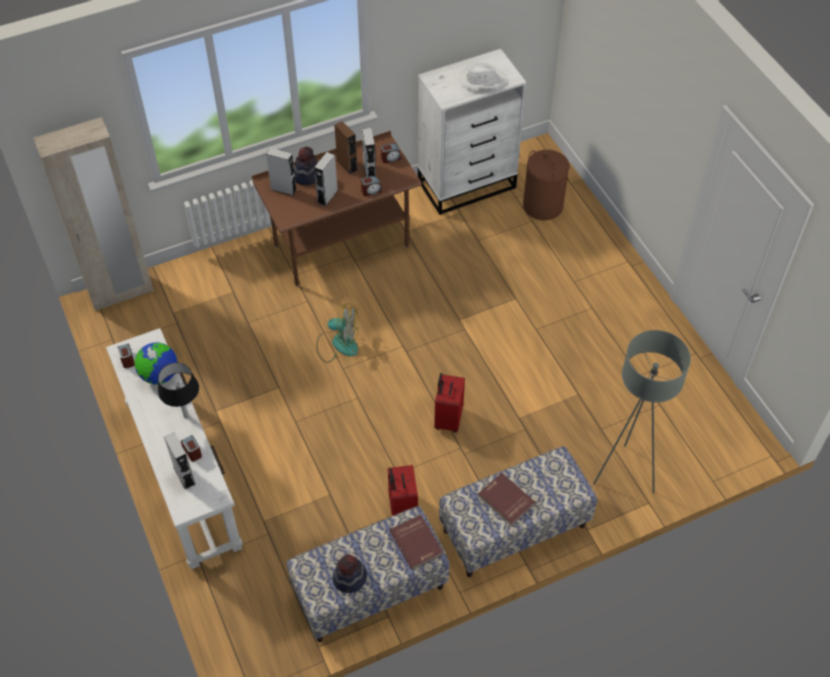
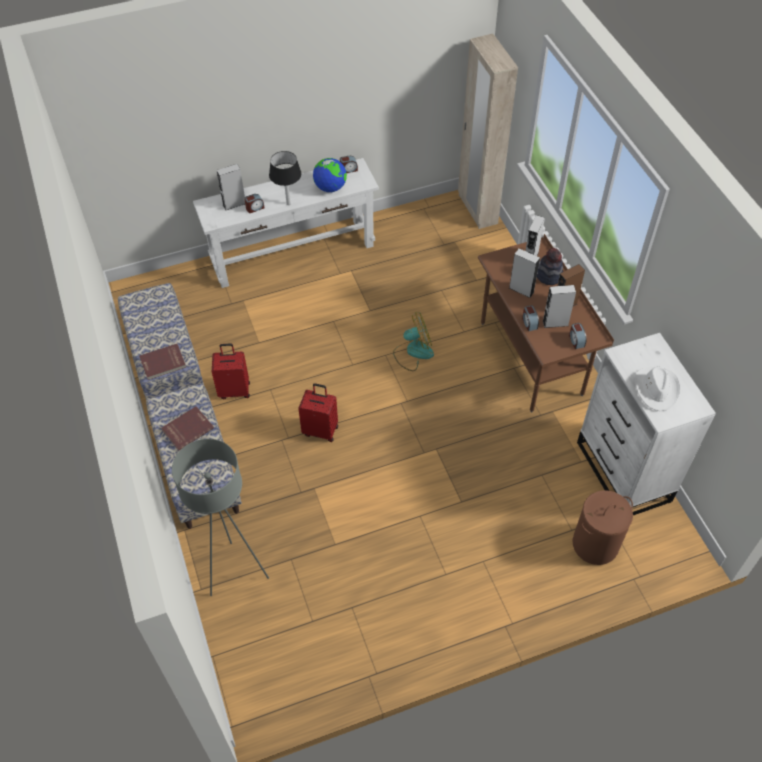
camera: 95 degrees right, 0 degrees up
fan [316,303,358,363] -> fan turned 120 degrees counterclockwise [393,312,434,371]
hat [333,554,367,593] -> none

